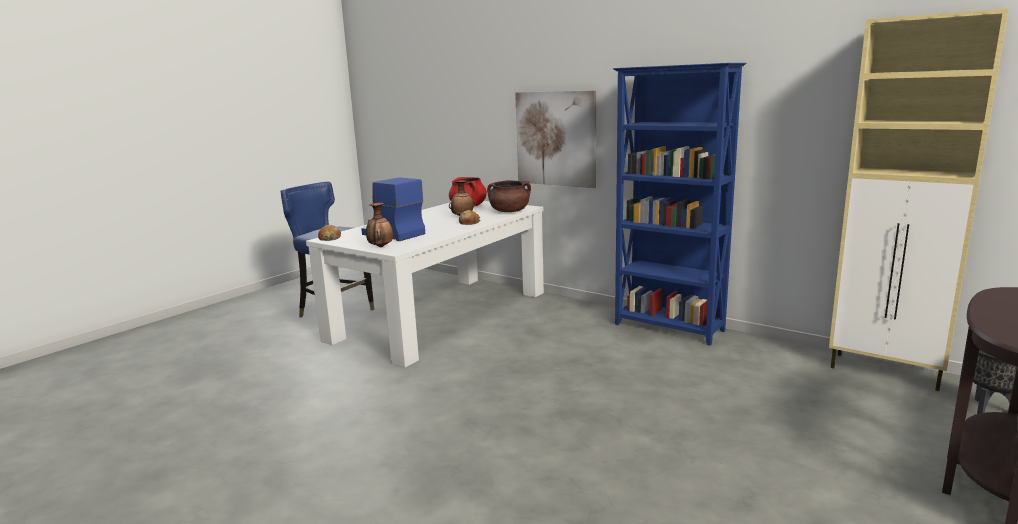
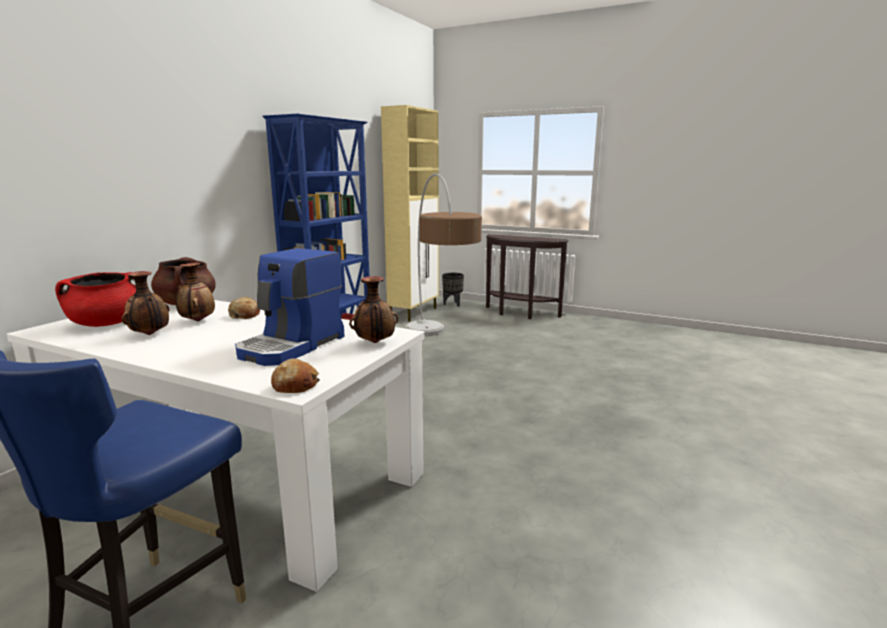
camera: 100 degrees left, 0 degrees up
picture [515,90,596,188] -> none
none -> vase [122,271,170,335]
none -> floor lamp [405,173,482,336]

